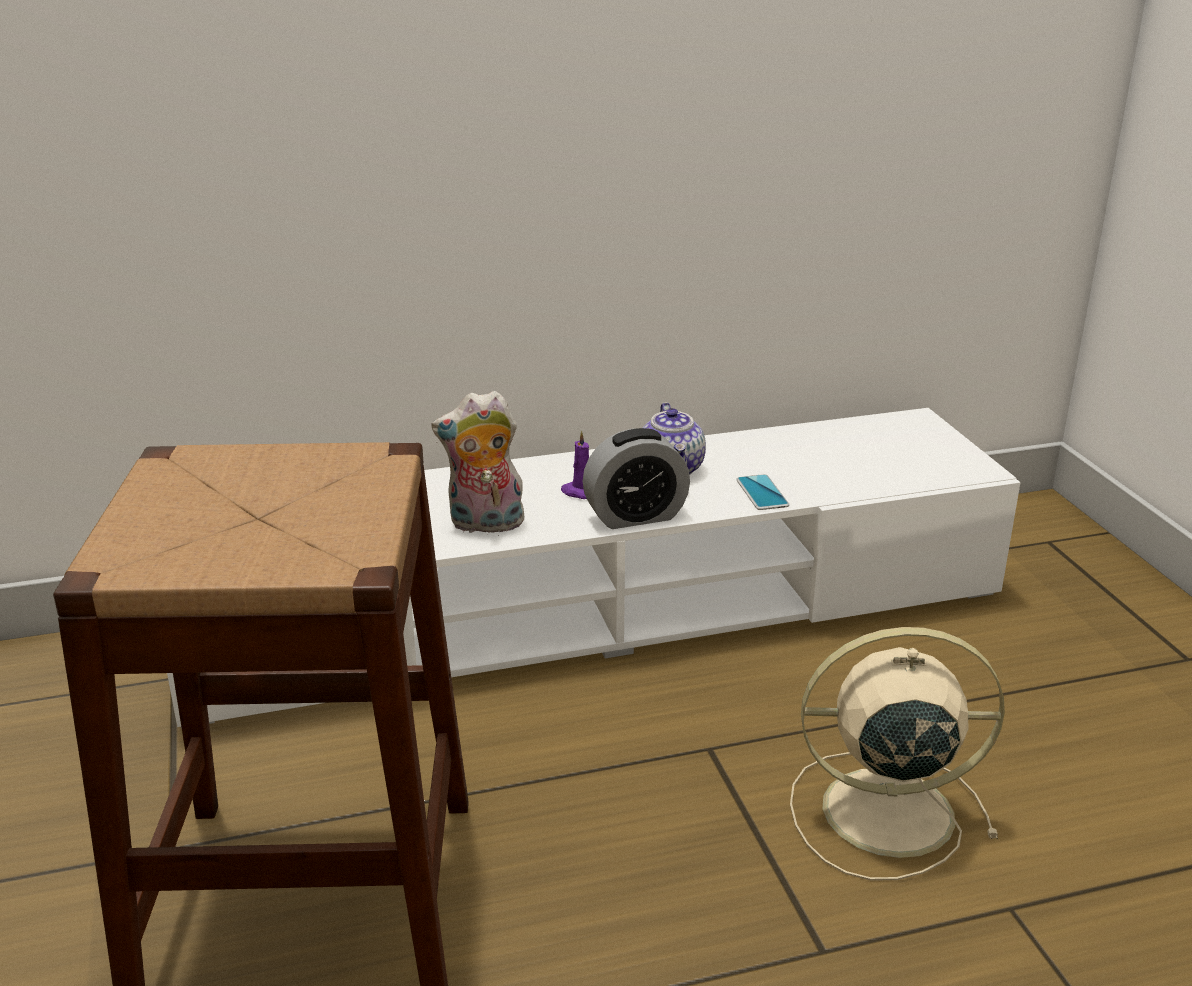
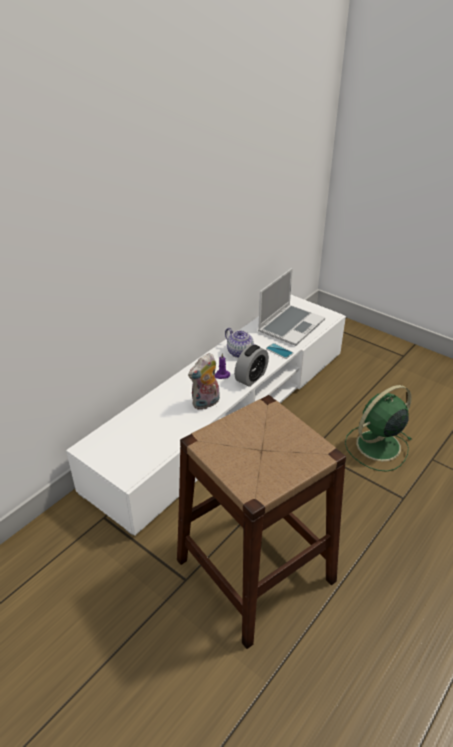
camera: 35 degrees left, 10 degrees up
beige fan [790,627,1005,881] -> green fan [345,385,412,472]
none -> laptop [258,268,325,346]

